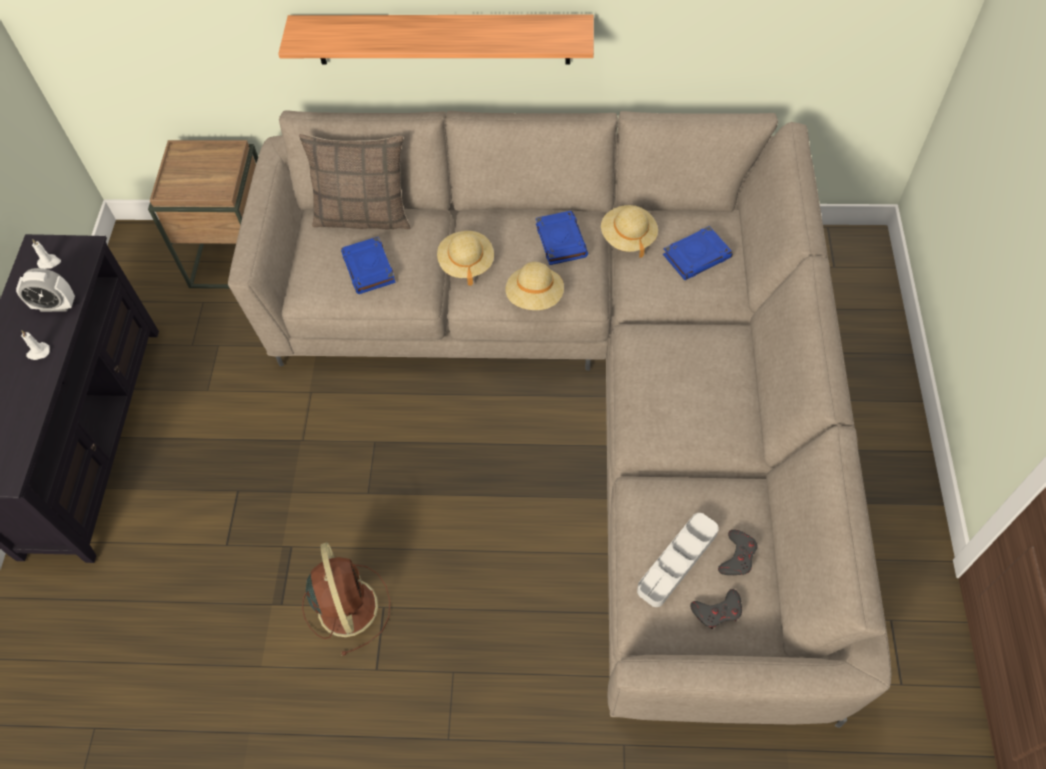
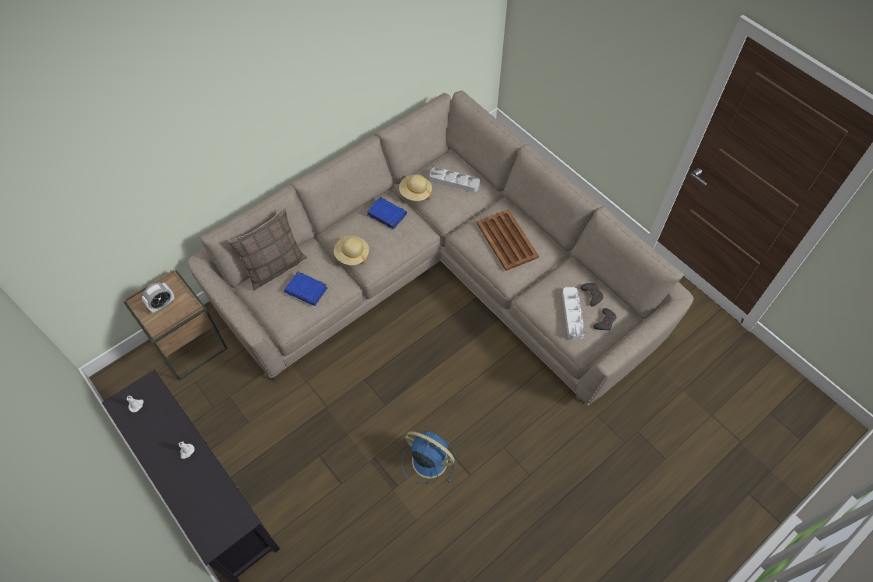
camera: 45 degrees left, 0 degrees up
alarm clock [16,268,75,312] -> alarm clock moved to [142,282,175,313]
shelf [278,14,594,65] -> none
brown fan [302,542,390,656] -> blue fan [402,431,456,484]
beige hat [506,262,564,310] -> none
blue book [663,226,733,280] -> grey tray [430,167,480,192]
none -> brown tray [477,209,539,271]

